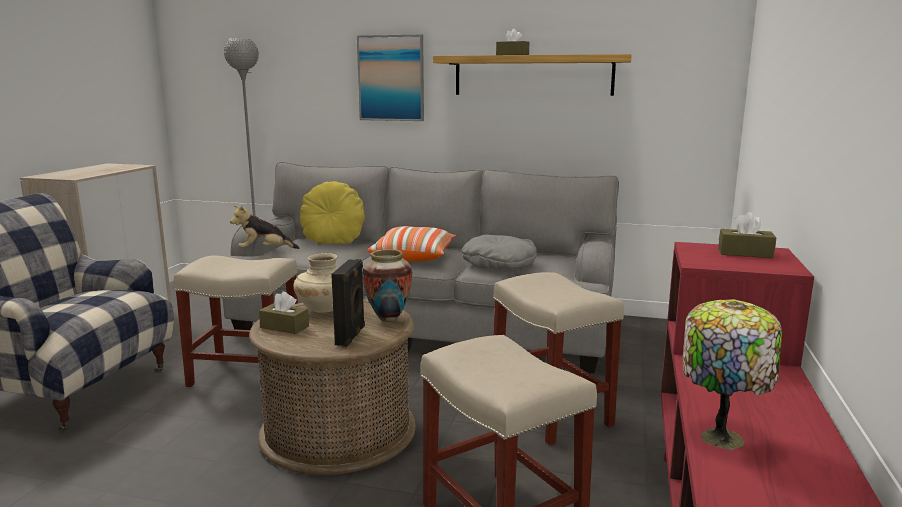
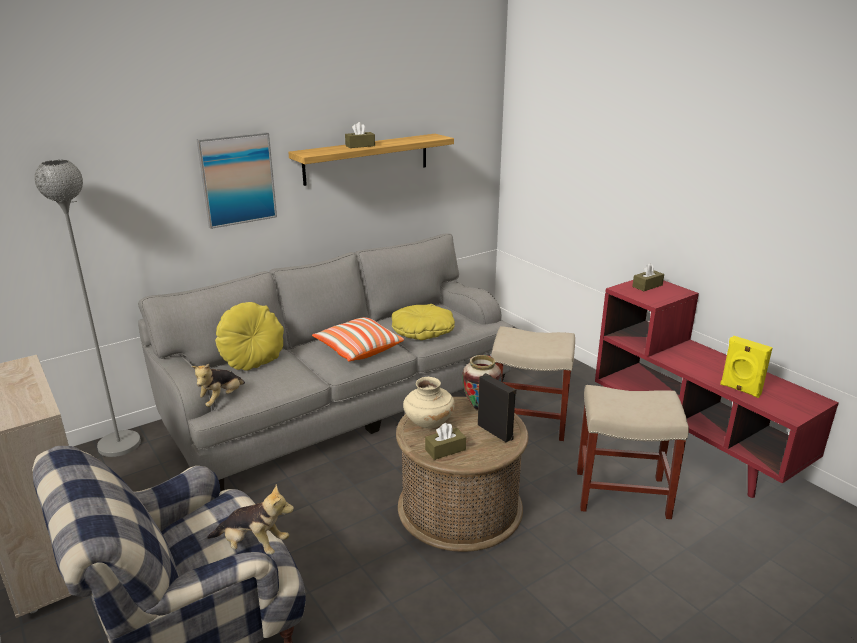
camera: 50 degrees left, 10 degrees up
beige stool [174,256,298,387] -> none
grey pillow [461,235,537,270] -> yellow pillow [392,304,455,340]
table lamp [683,299,782,450] -> yellow speaker [720,336,773,398]
none -> plush toy [207,484,294,555]

